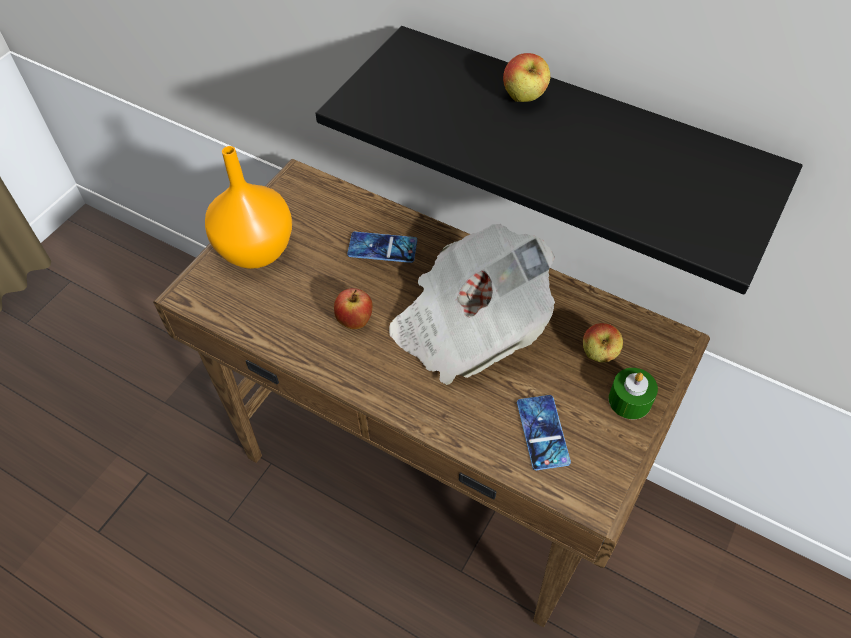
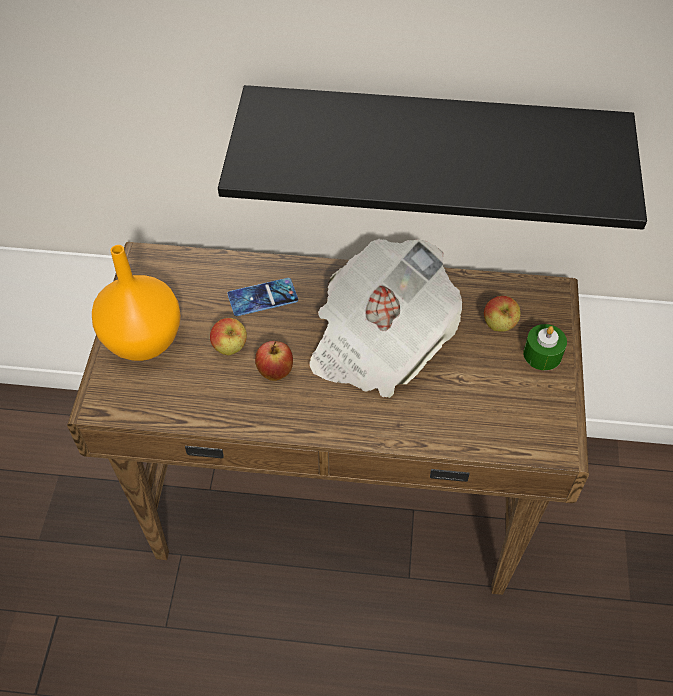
camera: 25 degrees left, 0 degrees up
apple [503,53,550,102] -> apple moved to [210,318,247,355]
phone [517,395,571,470] -> none

